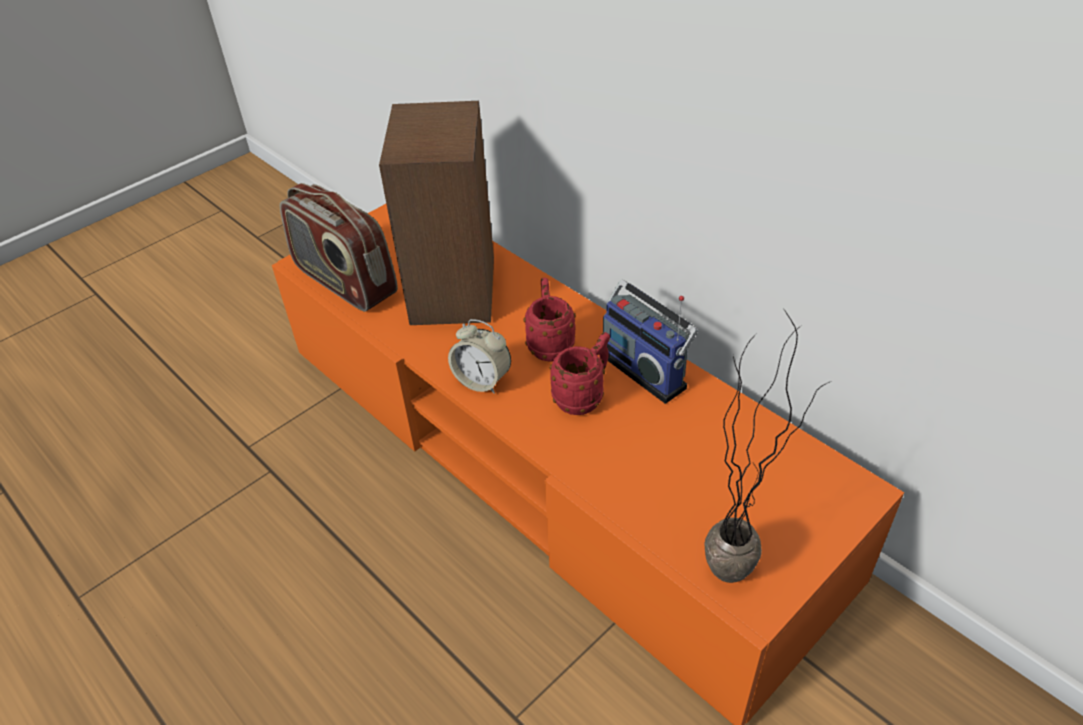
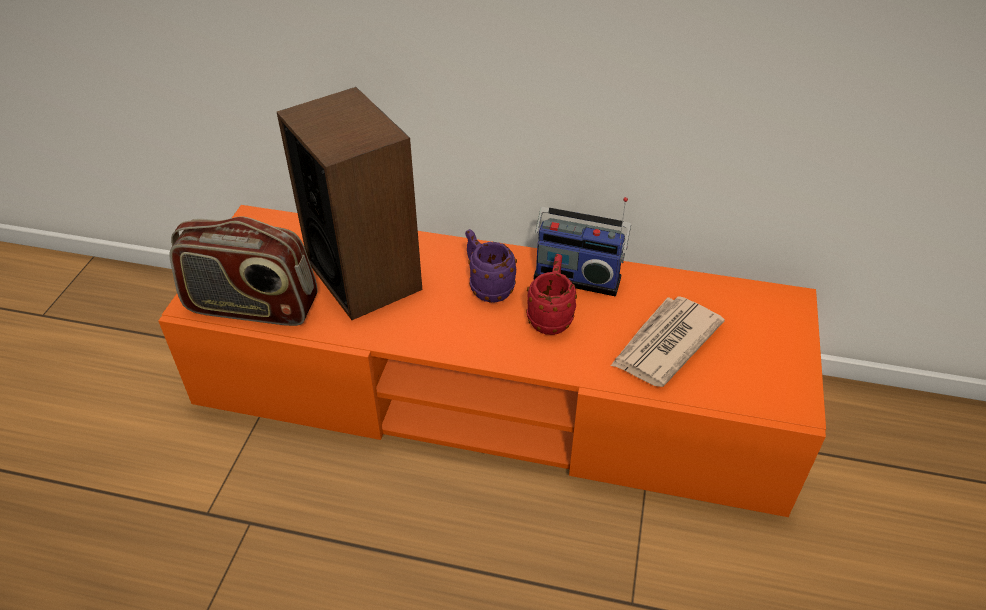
camera: 35 degrees left, 0 degrees up
alarm clock [448,319,511,394] -> none
red mug [524,278,576,362] -> purple mug [465,229,517,303]
potted plant [704,310,831,583] -> none
none -> newspaper [611,296,725,387]

